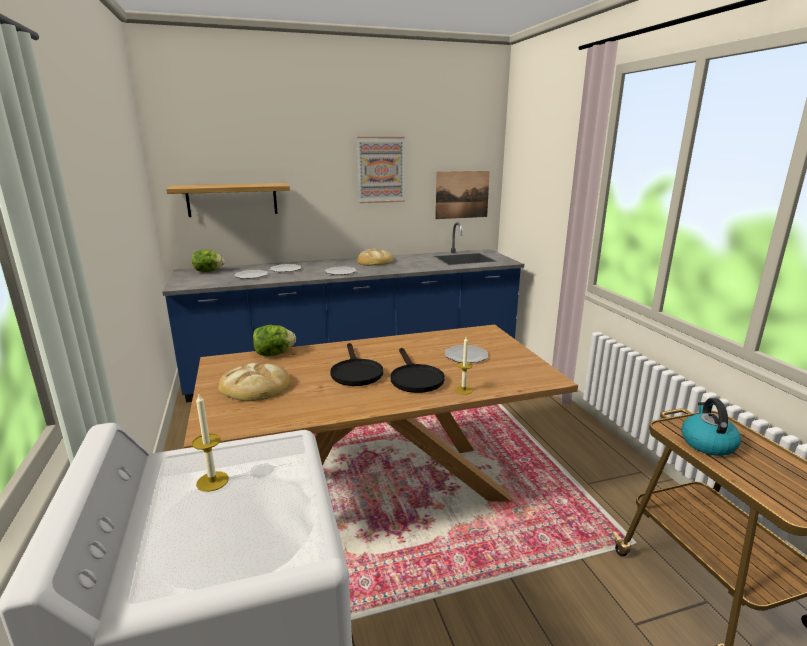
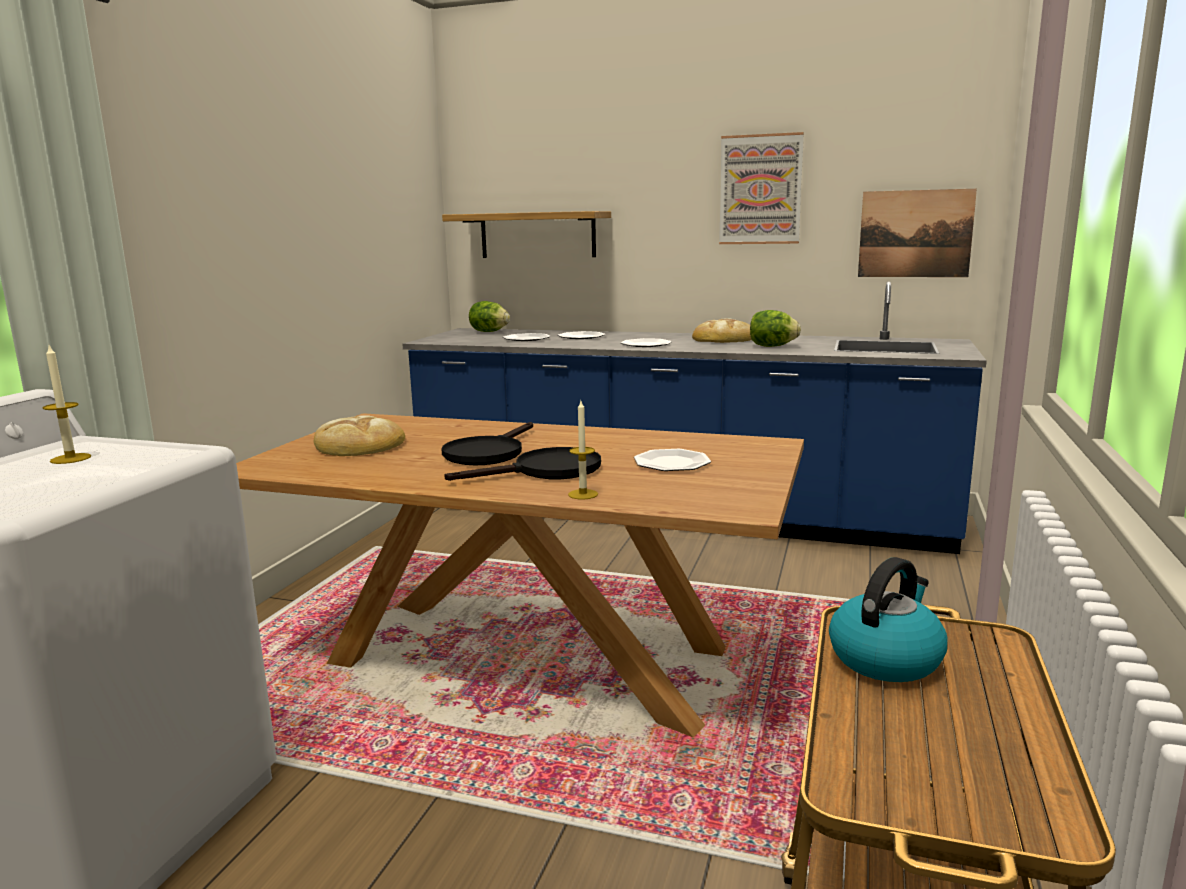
camera: 35 degrees right, 5 degrees down
lettuce [253,325,296,356] -> lettuce moved to [750,310,801,347]
black frying pan [390,348,445,393] -> black frying pan turned 135 degrees counterclockwise [445,447,601,481]

